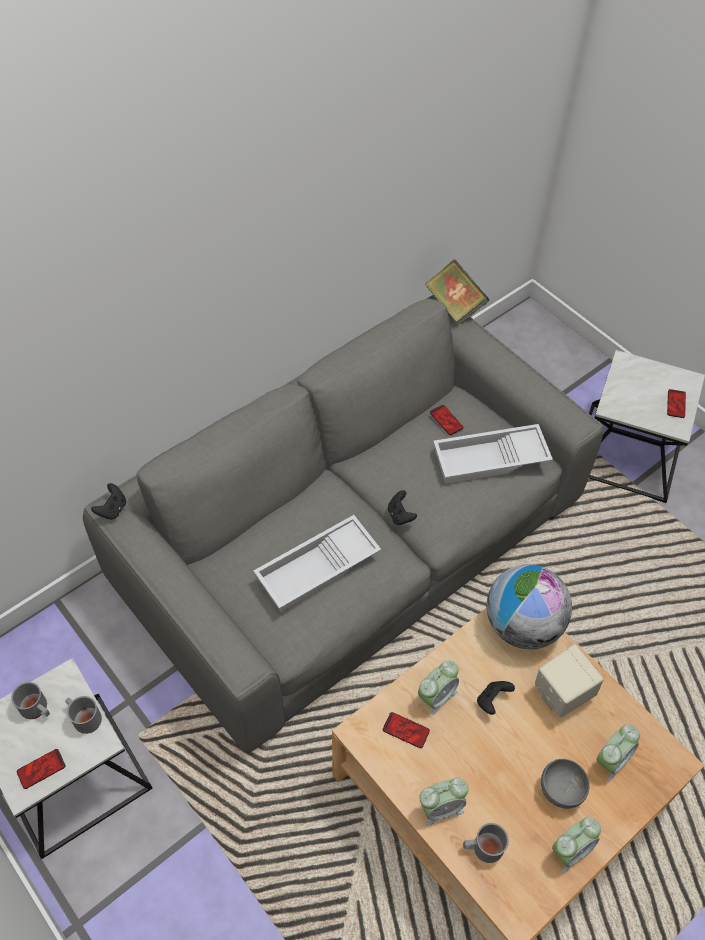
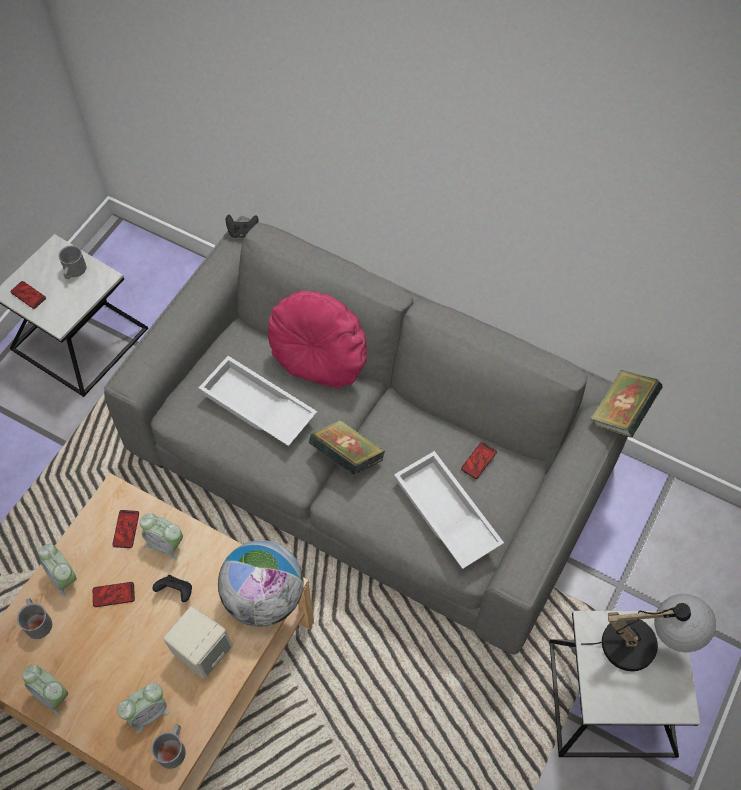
camera: 70 degrees right, 5 degrees up
grey mug [65,696,102,734] -> grey mug moved to [151,724,186,769]
black game controller [388,490,417,525] -> book [309,420,385,475]
grey bowl [541,759,590,809] -> none
alarm clock [597,724,640,782] -> alarm clock turned 60 degrees counterclockwise [117,683,171,734]
phone [667,389,686,418] -> phone moved to [93,582,135,607]
none -> pink pillow [268,291,367,389]
none -> table lamp [581,594,716,671]

